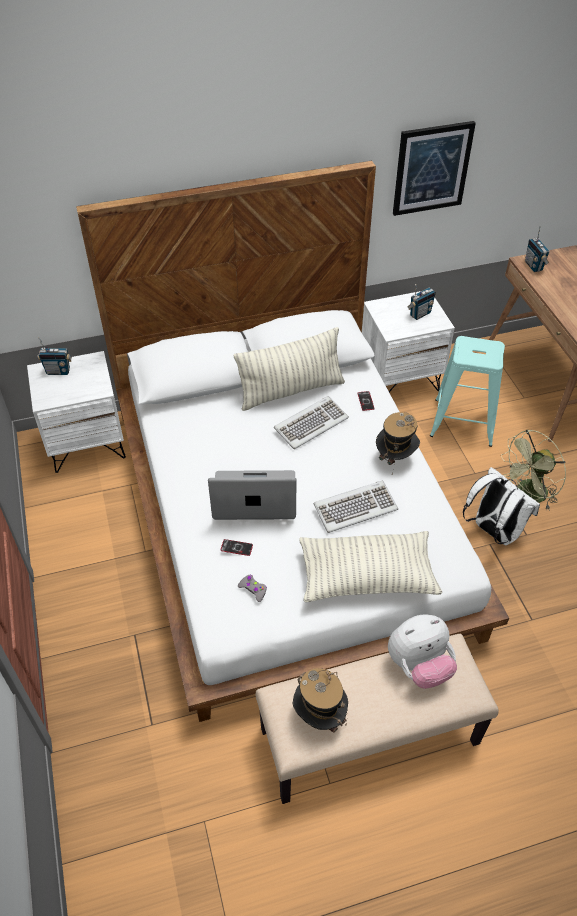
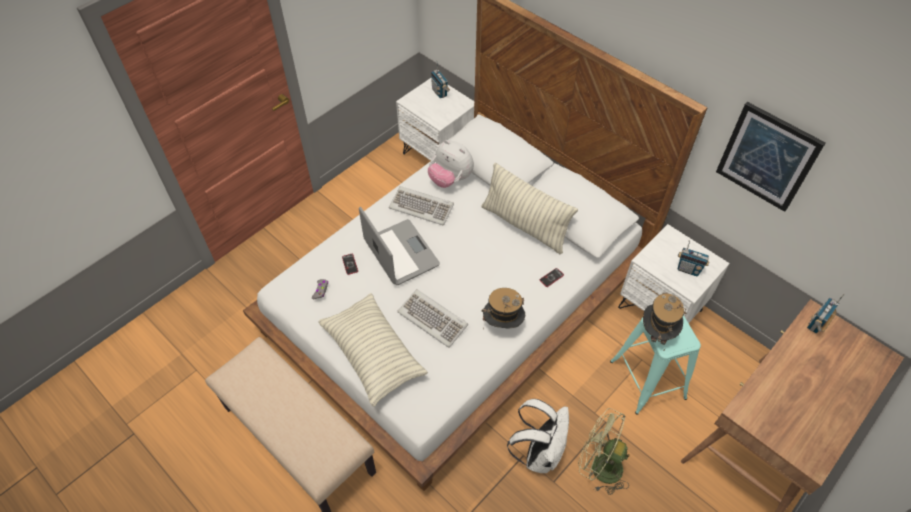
camera: 60 degrees right, 5 degrees up
keyboard [274,396,349,449] -> keyboard moved to [389,186,454,225]
hat [293,668,348,733] -> hat moved to [643,293,686,350]
plush toy [388,615,457,689] -> plush toy moved to [428,140,474,188]

